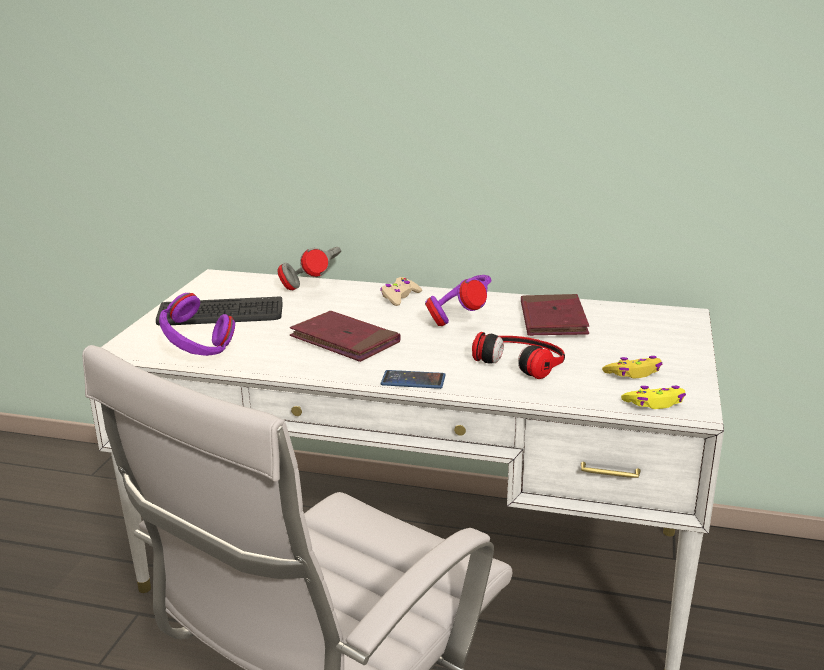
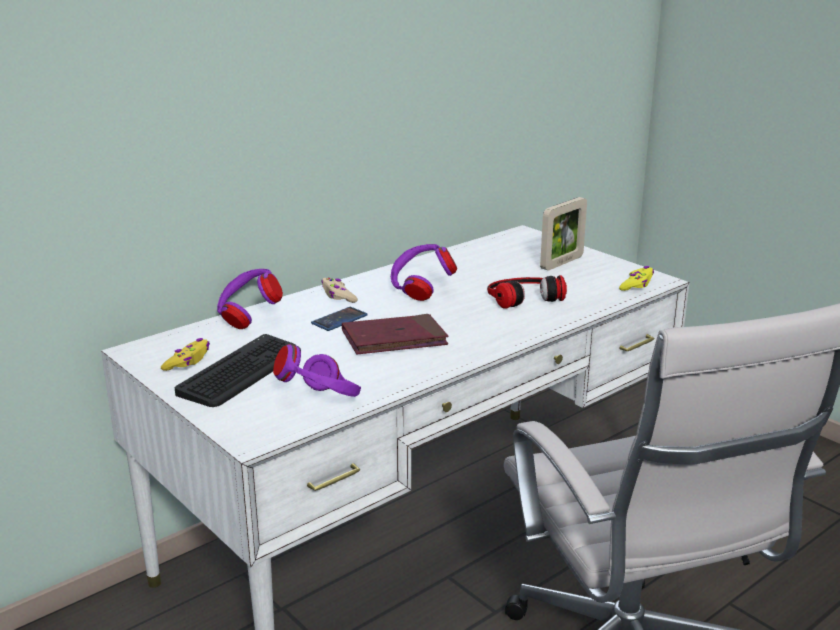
camera: 55 degrees left, 0 degrees up
grey headphones [277,247,341,290] -> purple headphones [217,269,283,329]
phone [381,370,446,389] -> phone moved to [311,307,368,331]
red book [521,294,589,336] -> none
yellow game controller [602,356,662,379] -> yellow game controller moved to [161,338,210,371]
none -> picture frame [540,197,587,271]

